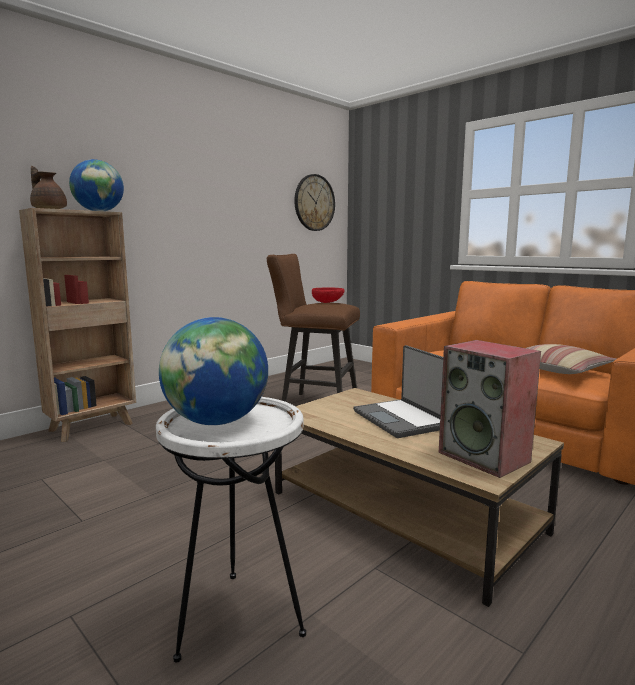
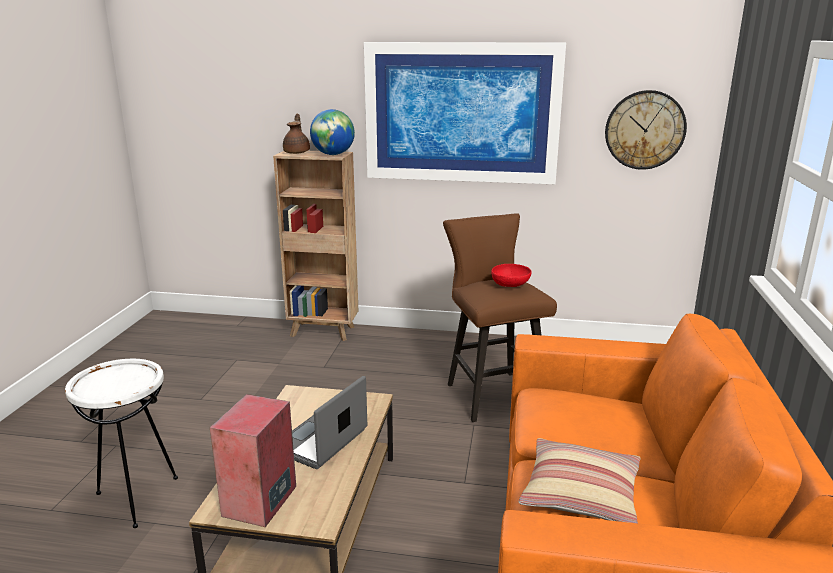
camera: 55 degrees right, 10 degrees up
globe [159,317,268,425] -> none
none -> picture [364,42,566,184]

